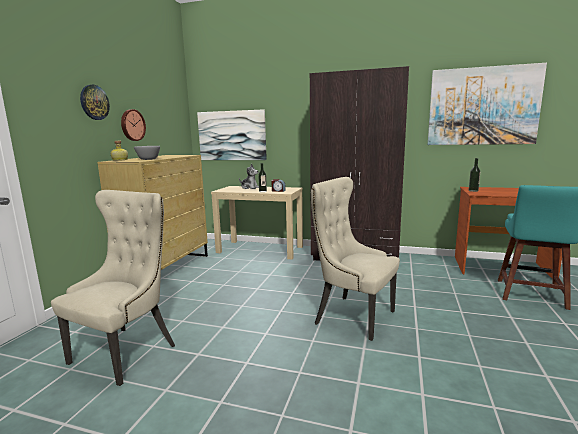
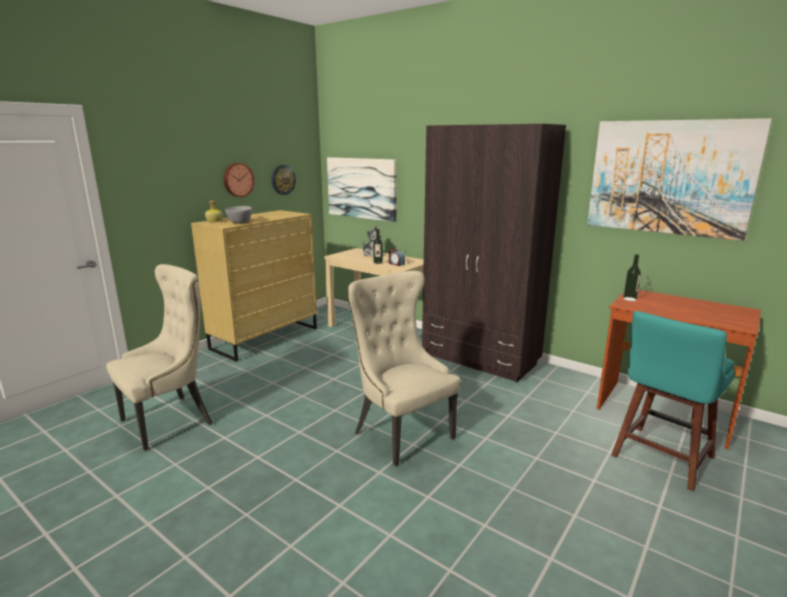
camera: 20 degrees right, 5 degrees up
wall clock [80,85,110,120] -> wall clock moved to [272,165,296,195]

